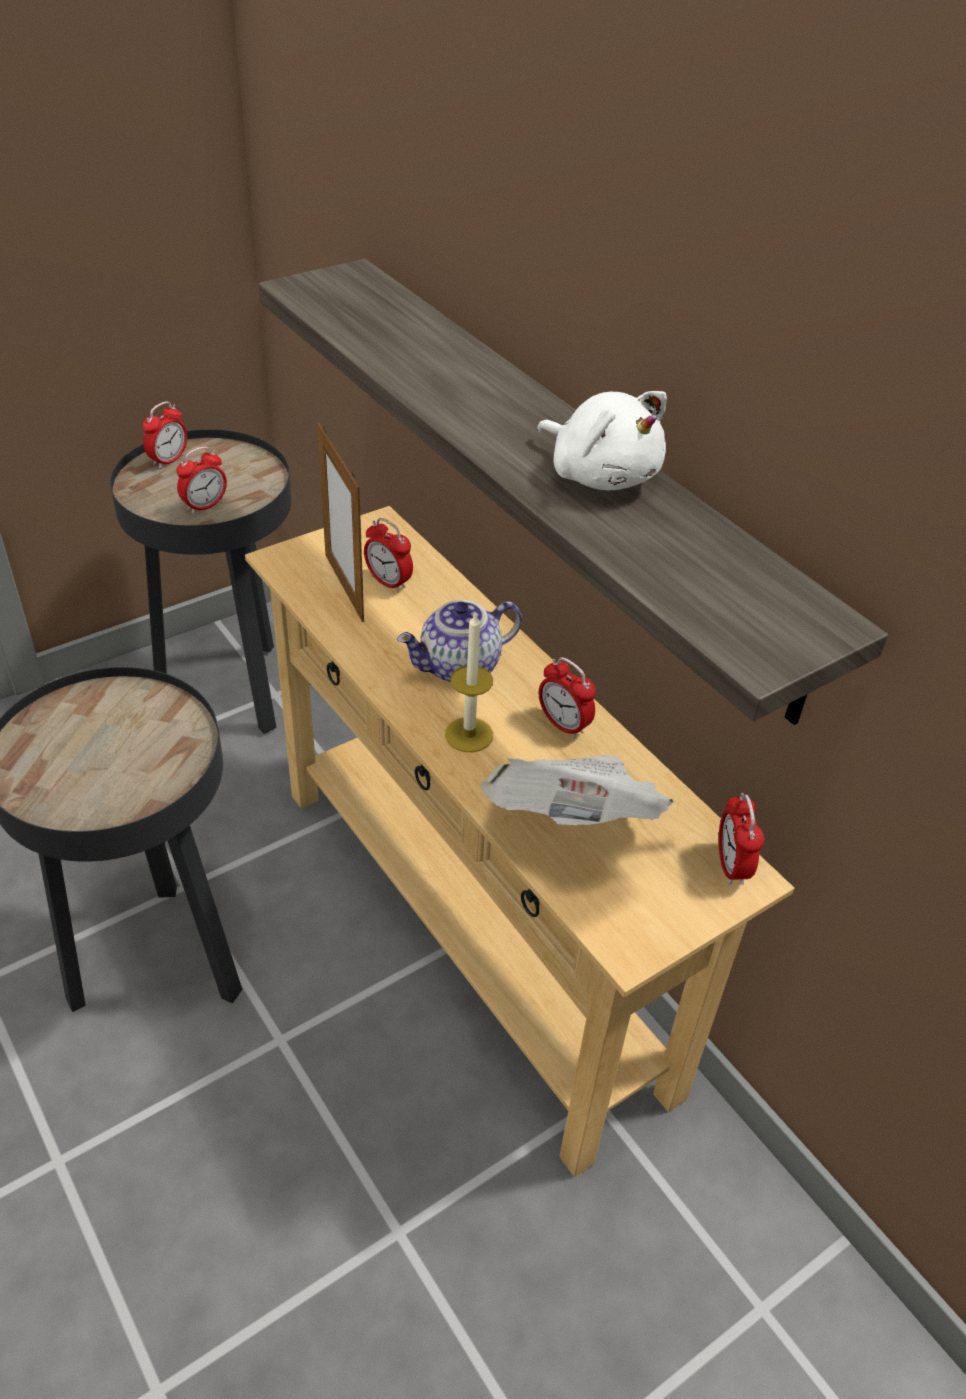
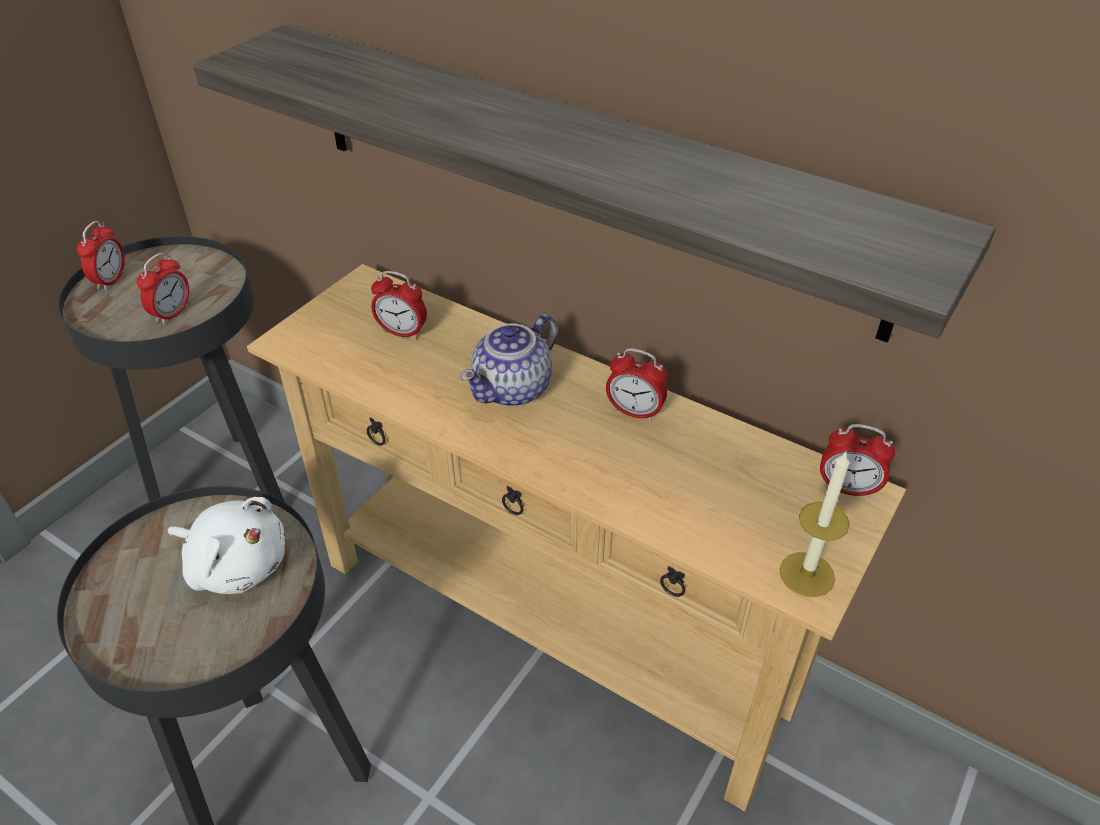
camera: 20 degrees left, 0 degrees up
picture frame [317,423,364,622] -> none
candle [445,612,493,753] -> candle moved to [780,450,850,597]
newspaper [480,755,674,825] -> none
white plush toy [537,391,667,490] -> white plush toy moved to [168,497,285,594]
alarm clock [719,793,764,885] -> alarm clock turned 45 degrees counterclockwise [820,424,895,499]

